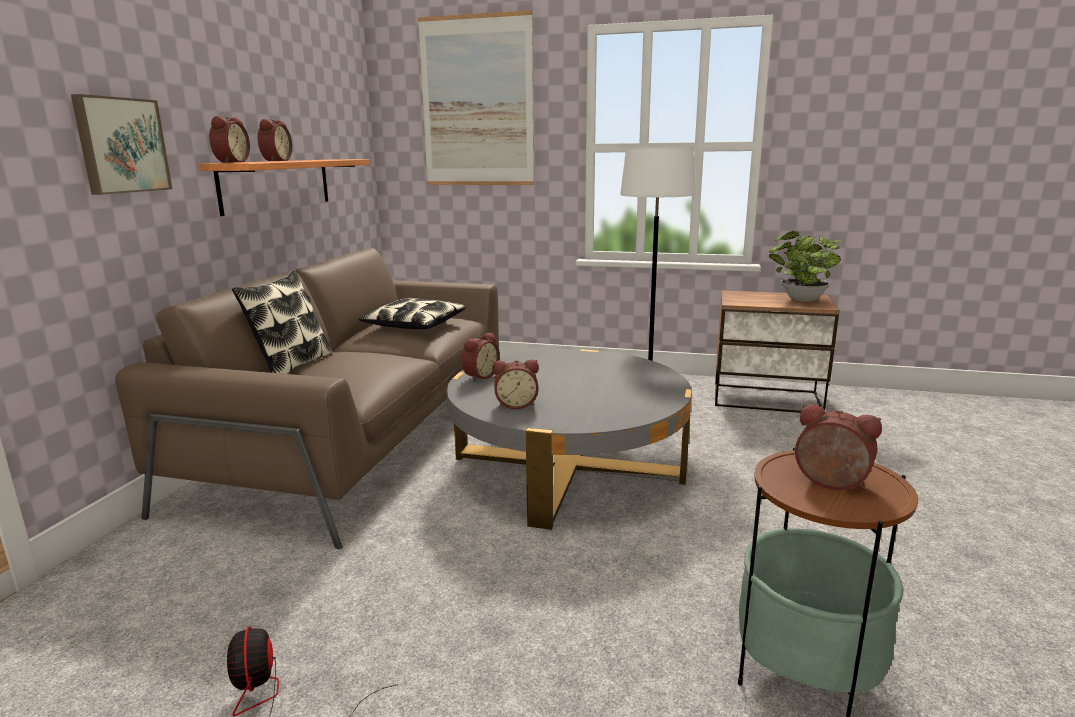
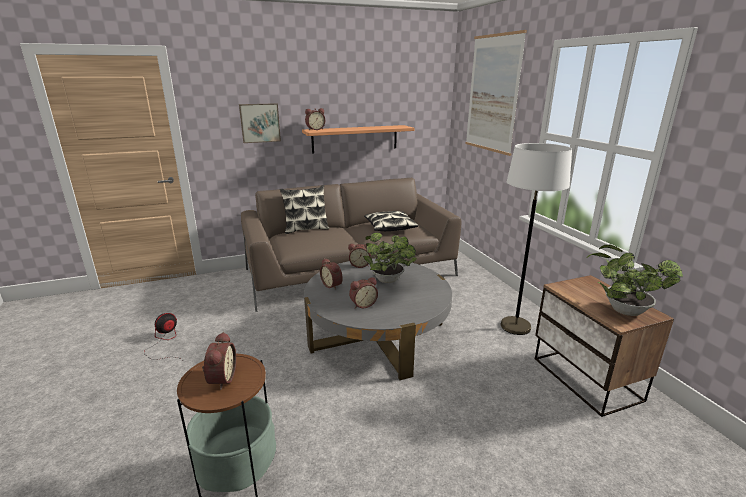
camera: 55 degrees right, 5 degrees up
alarm clock [258,119,292,161] -> alarm clock moved to [349,277,378,308]
none -> potted plant [363,233,417,283]

